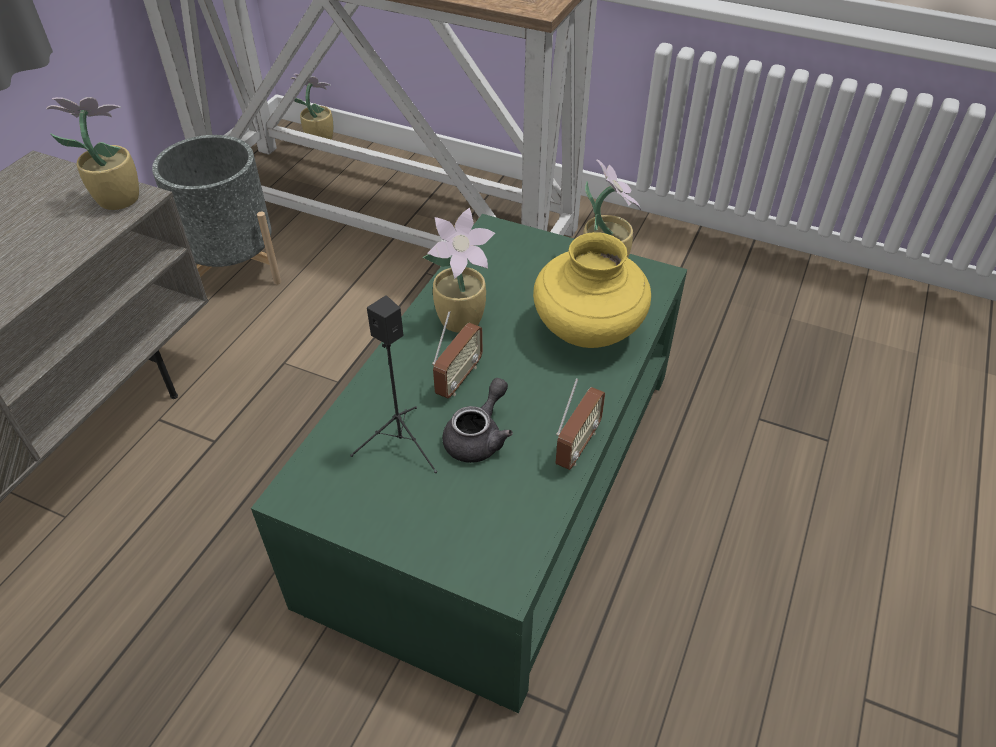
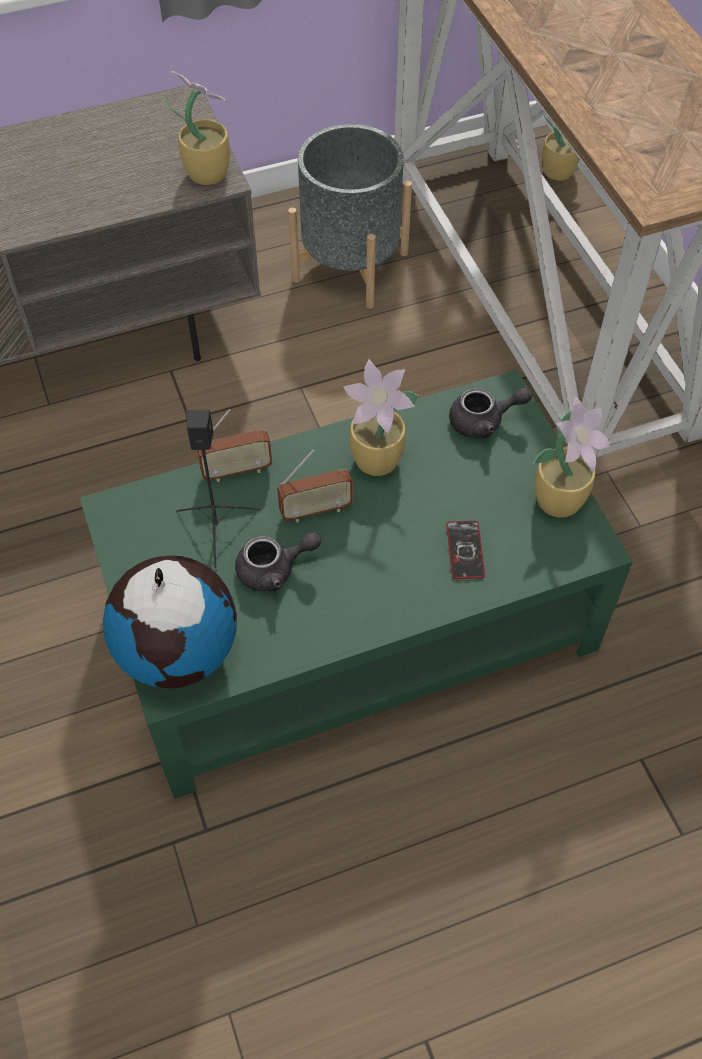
camera: 45 degrees right, 10 degrees up
yellow vase [533,232,651,348] -> phone [446,521,485,579]
radio [556,378,605,470] -> radio moved to [197,409,272,482]
none -> globe [103,556,237,688]
none -> grey teapot [449,387,532,438]

